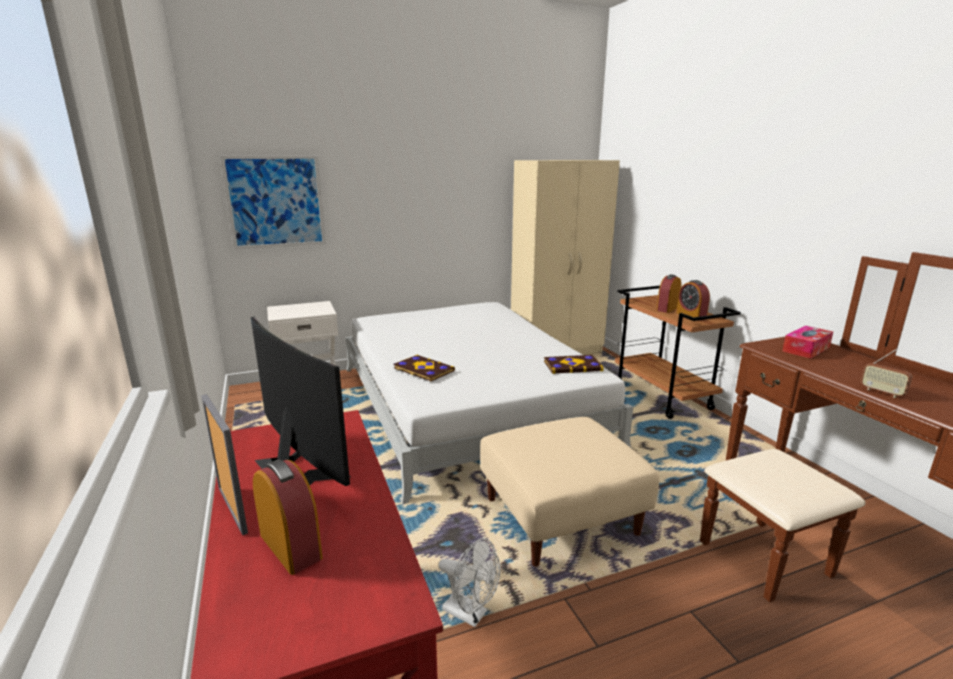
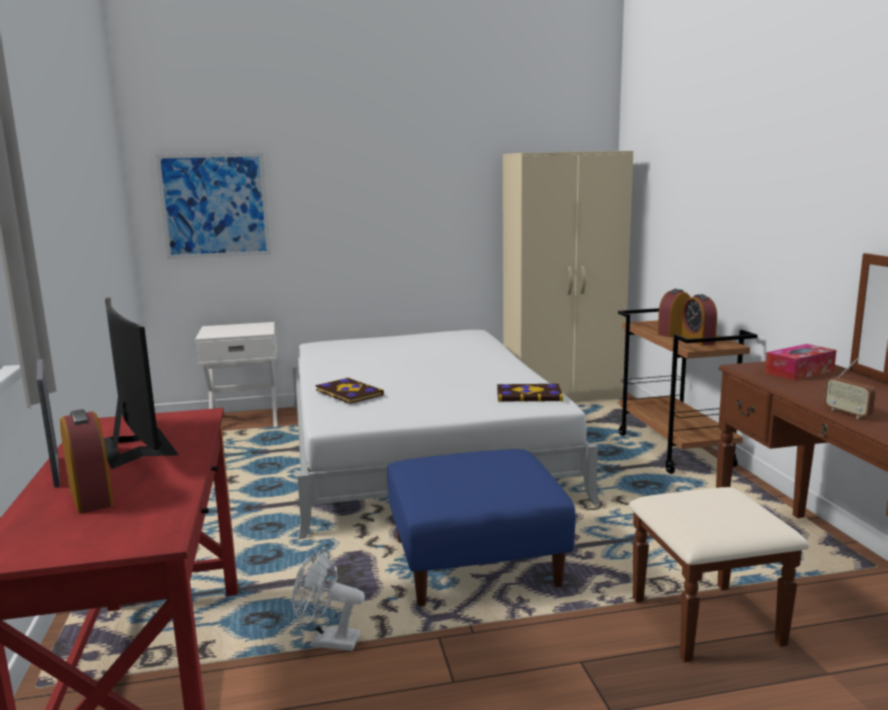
camera: 10 degrees right, 5 degrees down
white fan [439,538,500,627] -> white fan turned 150 degrees clockwise [292,547,365,651]
beige ottoman [480,417,659,567] -> blue ottoman [387,449,576,606]

